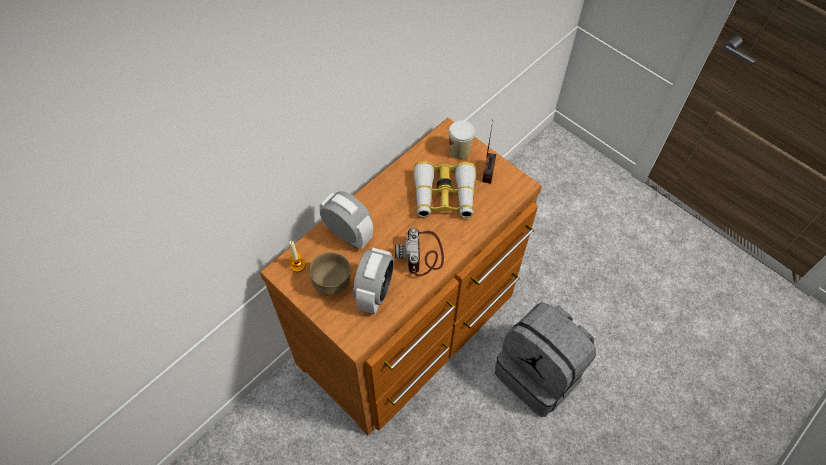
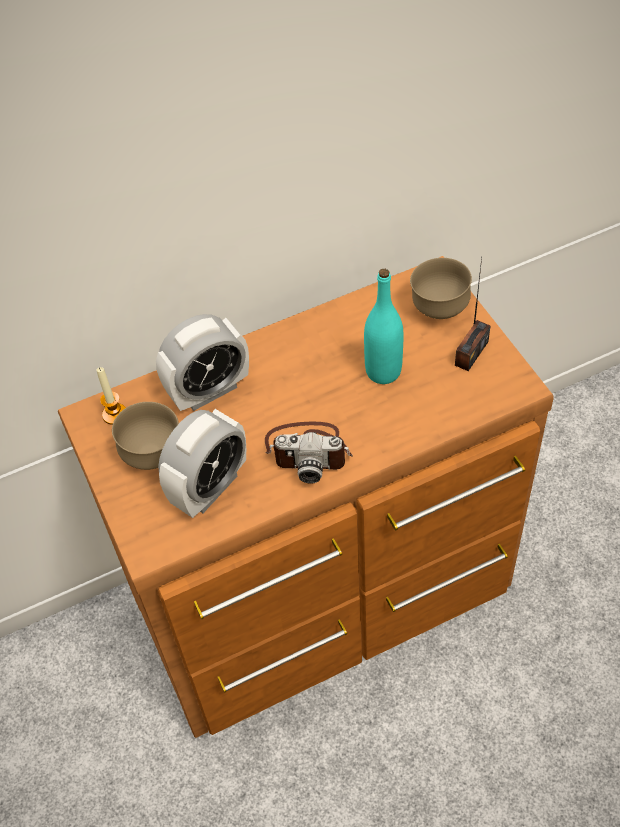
camera: 25 degrees right, 5 degrees down
alarm clock [319,191,373,249] -> alarm clock turned 90 degrees clockwise [156,314,249,411]
camera [395,228,444,277] -> camera turned 105 degrees counterclockwise [265,422,353,483]
binoculars [413,161,476,218] -> turquoise bottle [364,269,403,384]
cup [449,120,475,159] -> brown bowl [410,258,472,319]
grey backpack [495,302,596,417] -> none

